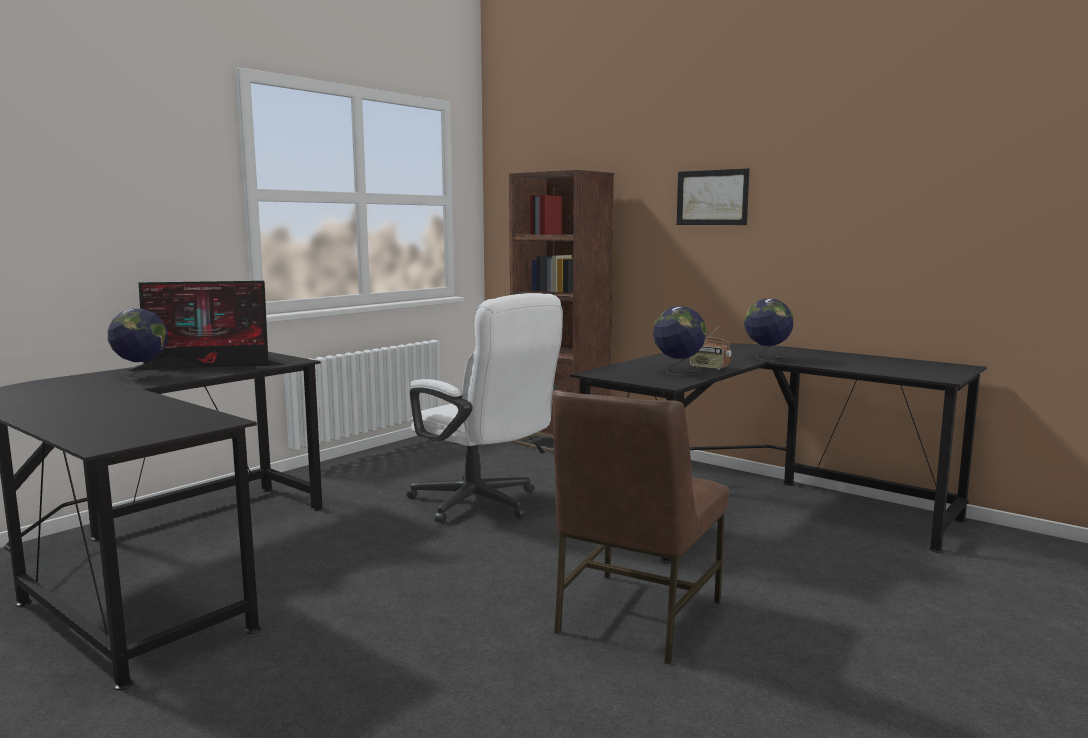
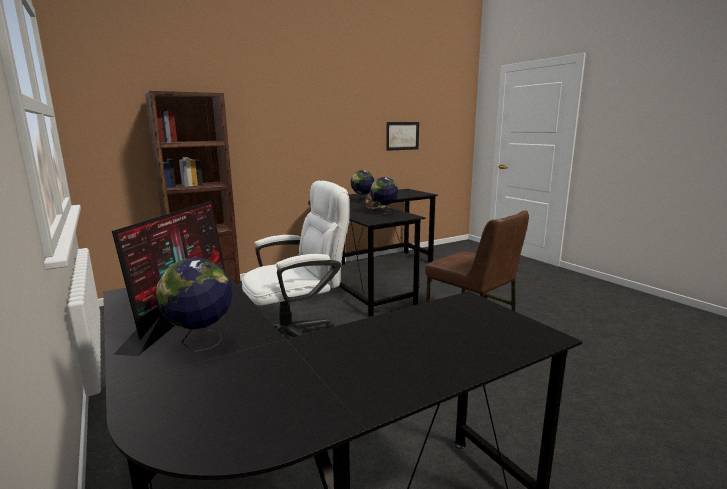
camera: 70 degrees left, 5 degrees up
picture [677,168,749,225] -> picture moved to [386,122,419,151]

